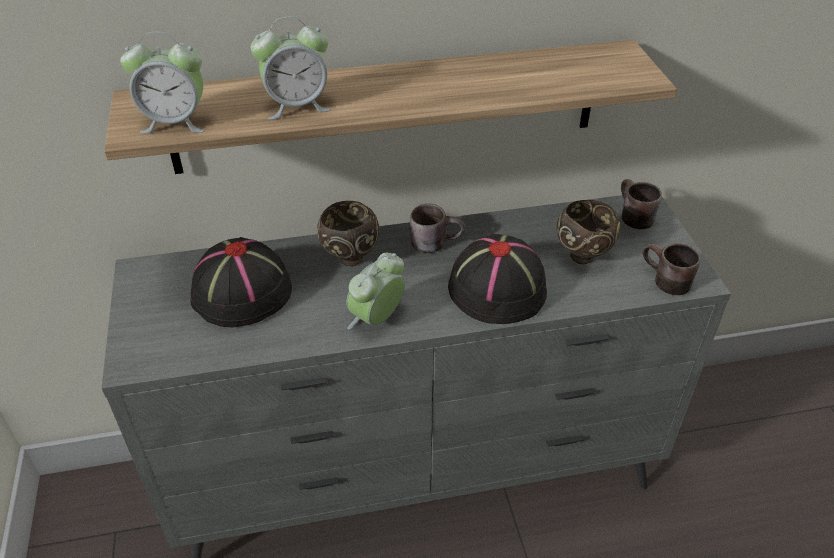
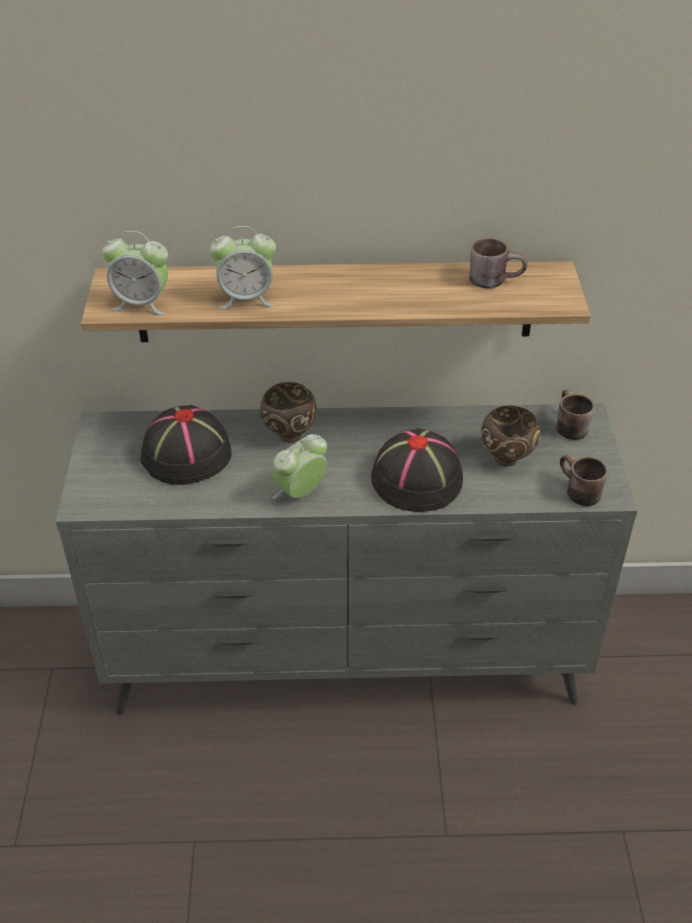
camera: 10 degrees right, 0 degrees up
brown mug [410,204,465,253] -> brown mug moved to [469,237,527,288]

